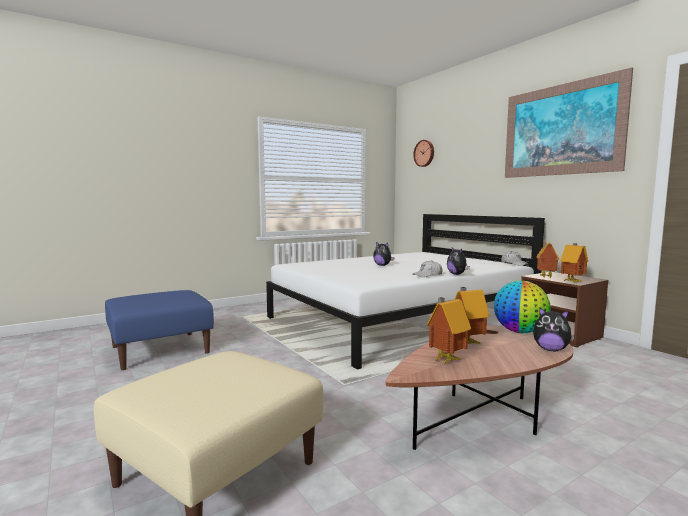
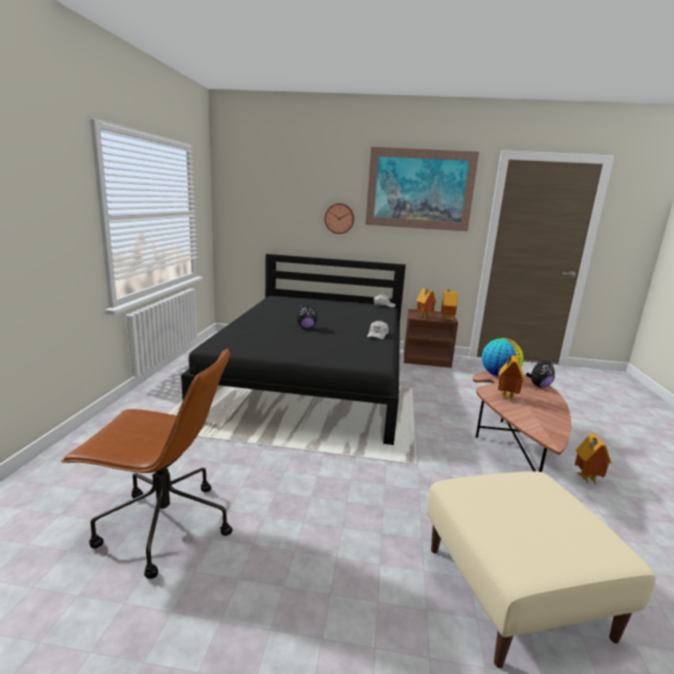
camera: 50 degrees left, 10 degrees up
blue ottoman [105,290,214,370] -> brown office chair [61,348,233,579]
white bed [266,214,545,370] -> black bed [181,254,406,445]
wall clock [413,140,434,167] -> wall clock moved to [324,203,354,234]
toy house [427,297,471,365] -> toy house moved to [575,433,612,485]
plush toy [447,247,470,275] -> none

